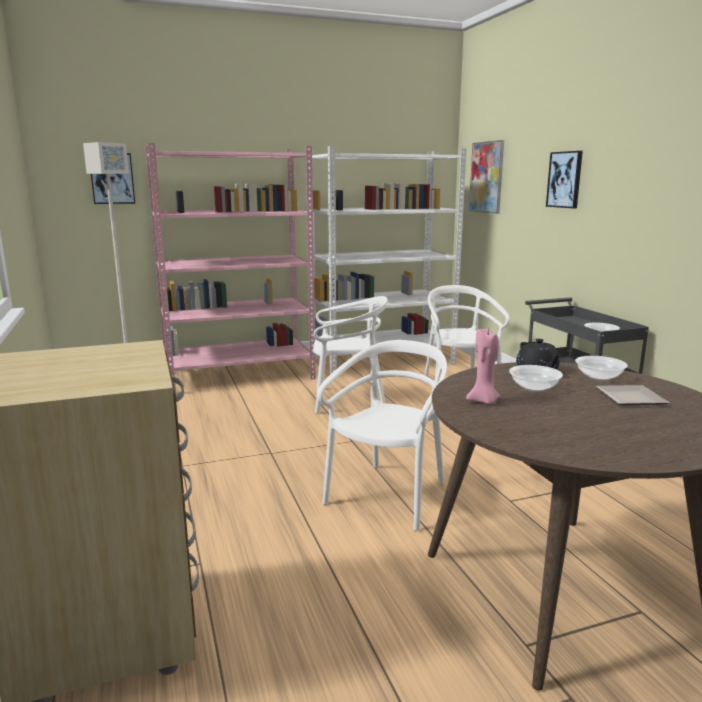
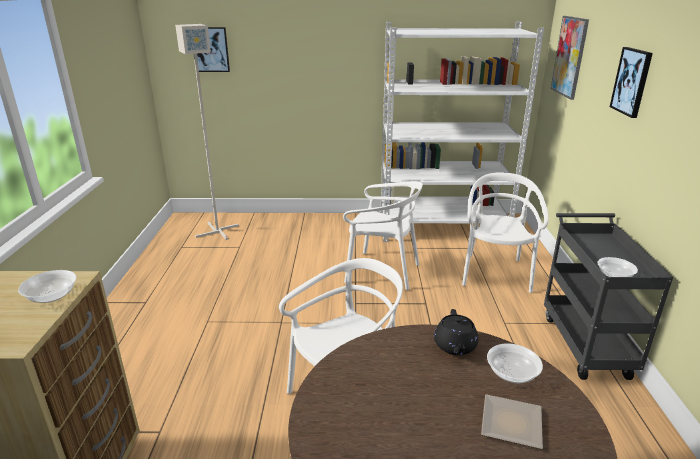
camera: 20 degrees right, 10 degrees up
pink bookcase [146,143,316,393] -> none
pink candle [466,328,500,404] -> none
bowl [509,365,563,392] -> bowl moved to [18,270,76,303]

